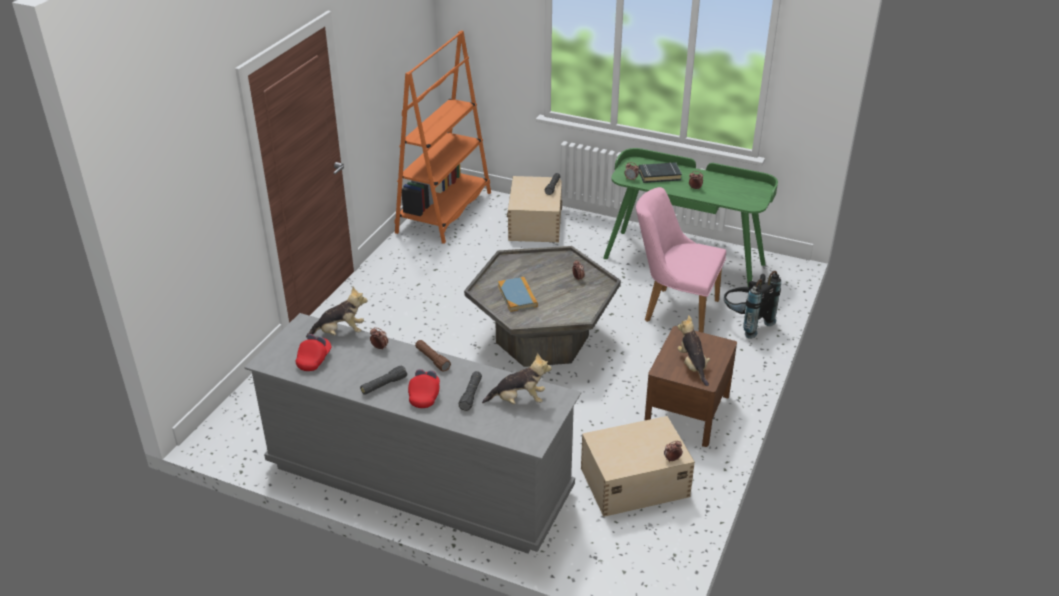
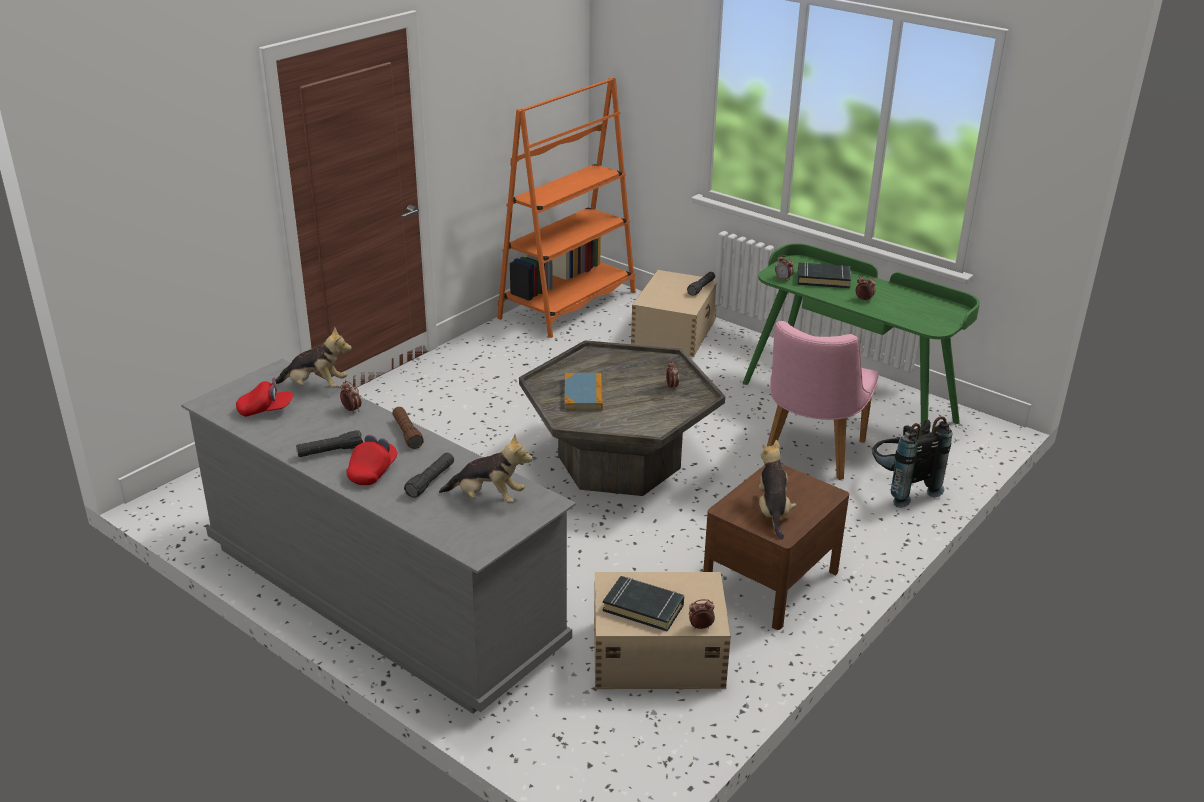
camera: 15 degrees right, 5 degrees down
red cap [296,334,331,371] -> red cap turned 45 degrees clockwise [236,378,293,417]
pink chair [636,187,726,333] -> pink chair turned 105 degrees counterclockwise [767,321,879,480]
none -> black book [603,576,684,632]

